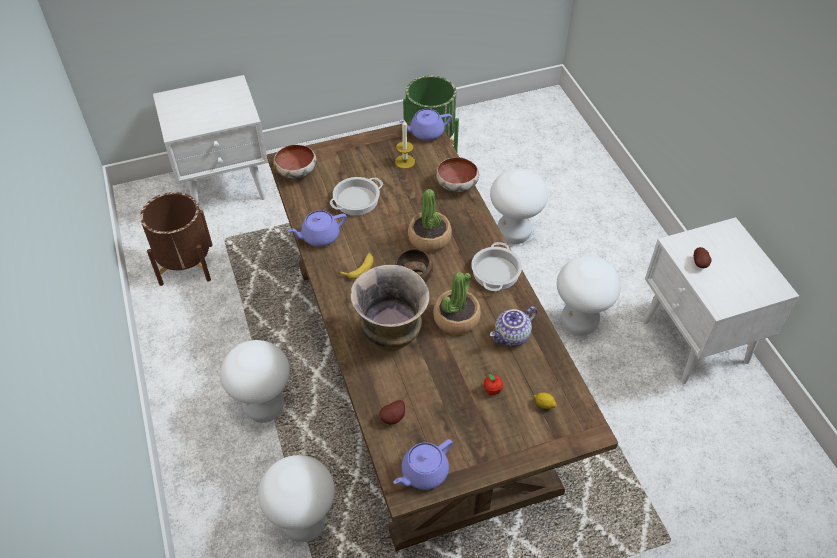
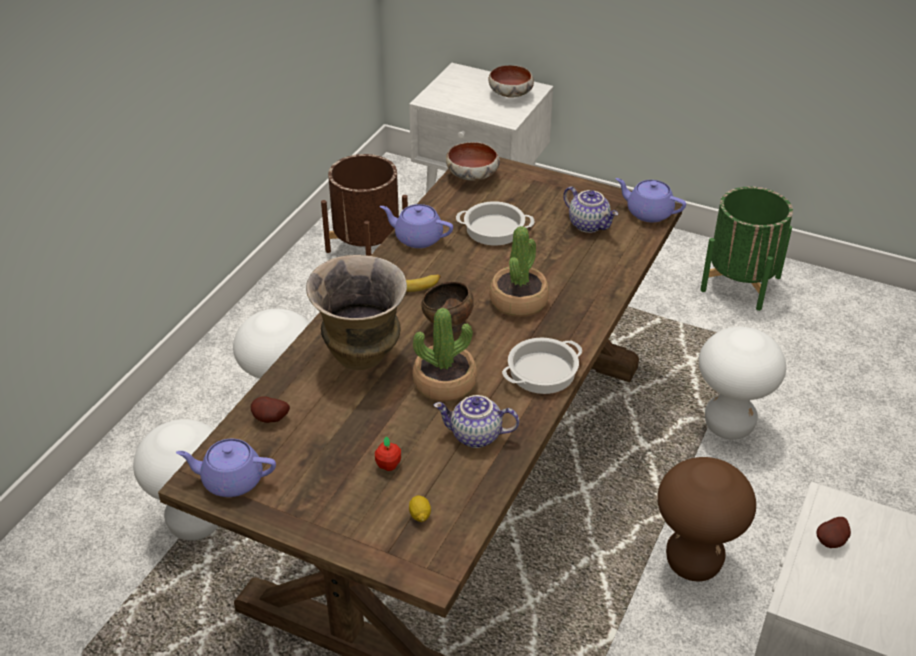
camera: 45 degrees right, 10 degrees down
candle [395,120,415,169] -> teapot [563,187,618,233]
bowl [436,157,479,192] -> bowl moved to [488,65,534,98]
white stool [557,256,621,336] -> brown stool [657,457,756,581]

